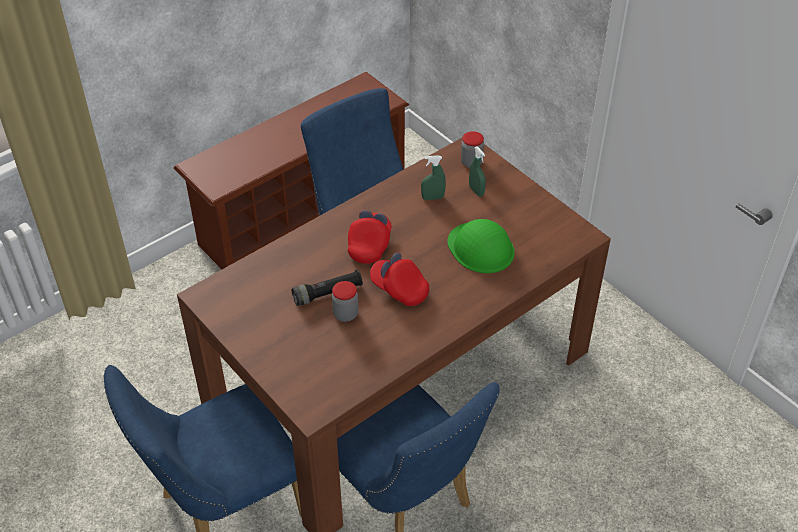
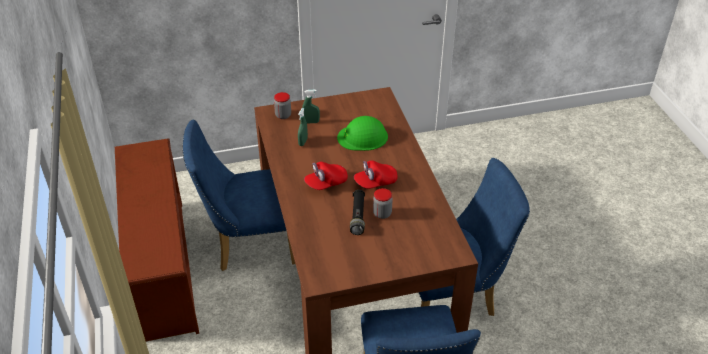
camera: 65 degrees left, 5 degrees down
red cap [348,210,392,264] -> red cap turned 75 degrees counterclockwise [304,162,348,190]

